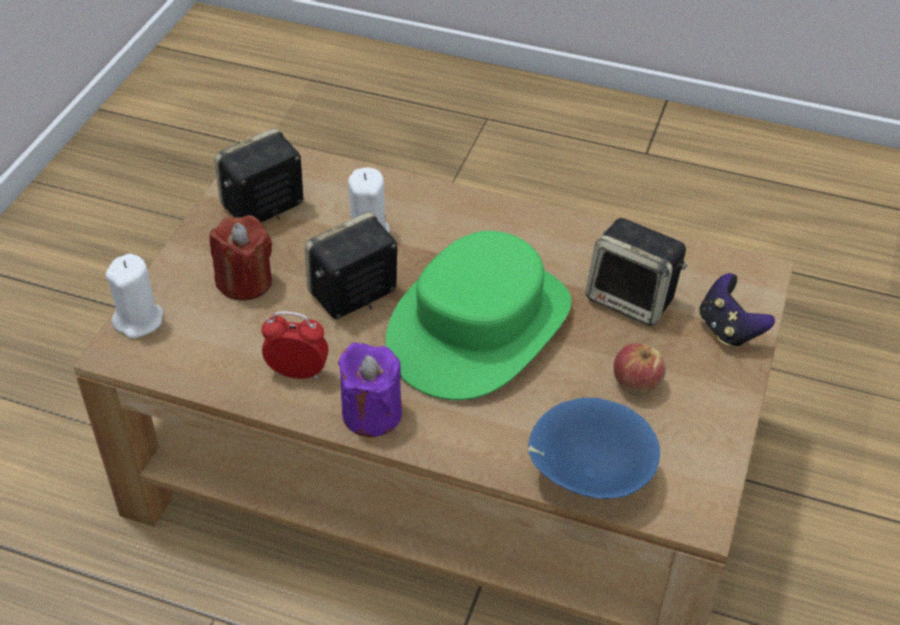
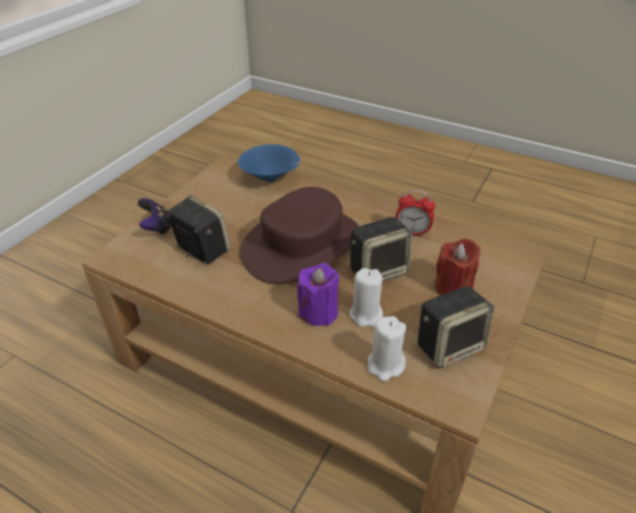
camera: 170 degrees left, 5 degrees down
white candle [106,253,163,338] -> white candle moved to [368,316,406,382]
purple candle [338,343,402,437] -> purple candle moved to [297,263,339,326]
green hat [386,231,571,400] -> brown hat [241,187,359,284]
apple [613,343,666,396] -> none

